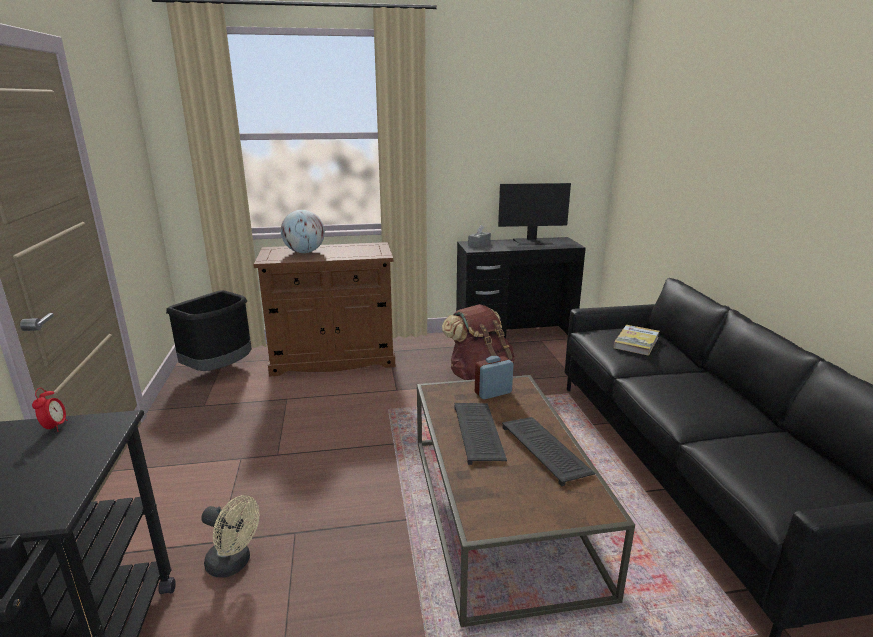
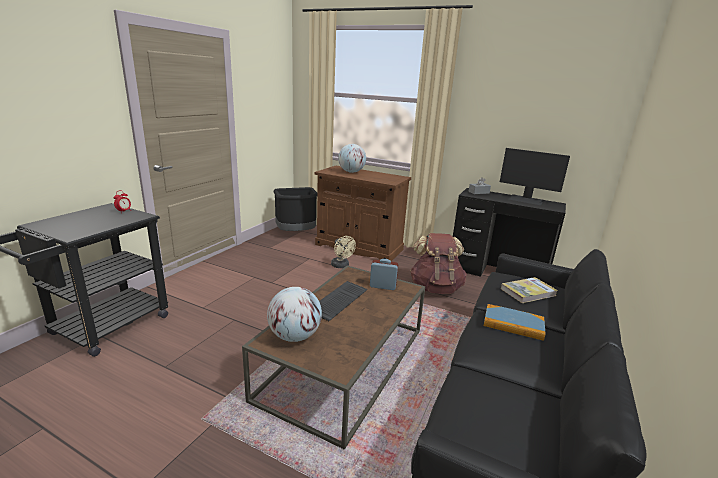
camera: 35 degrees right, 0 degrees up
beige fan [201,495,259,578] -> beige fan moved to [331,236,356,268]
keyboard [502,417,595,487] -> none
none -> globe [267,287,322,342]
none -> book [484,304,545,341]

